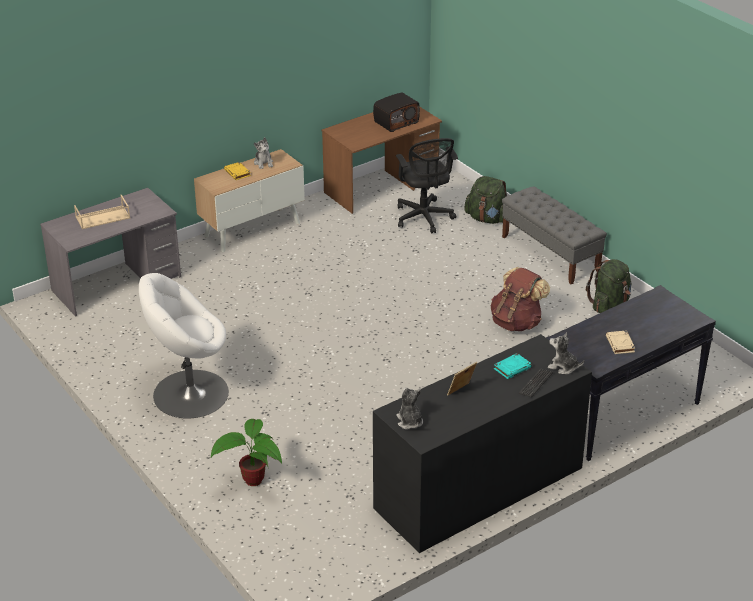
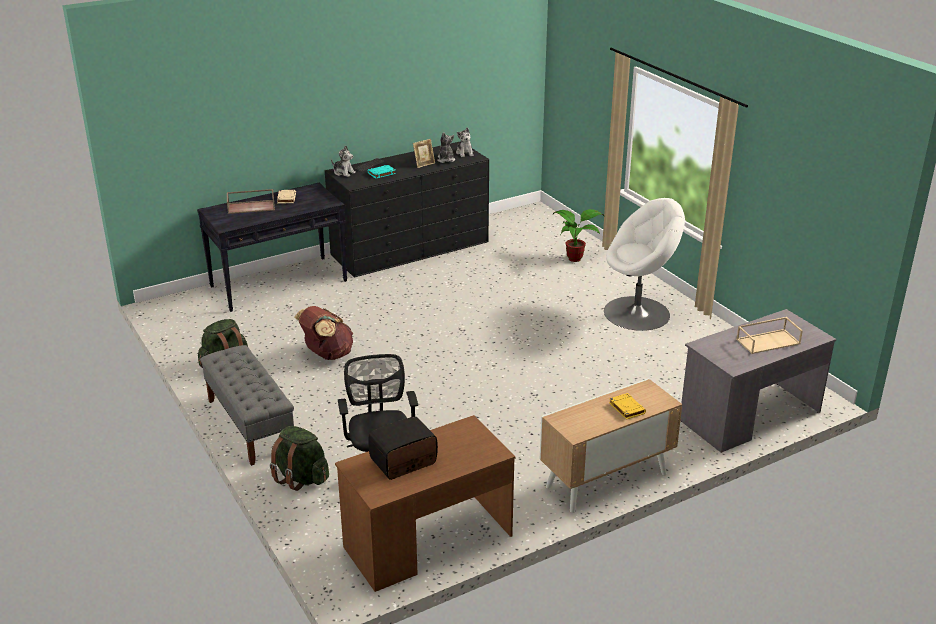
camera: 175 degrees left, 5 degrees down
plush toy [254,137,273,169] -> plush toy moved to [437,132,455,163]
none -> brown tray [227,189,275,214]

